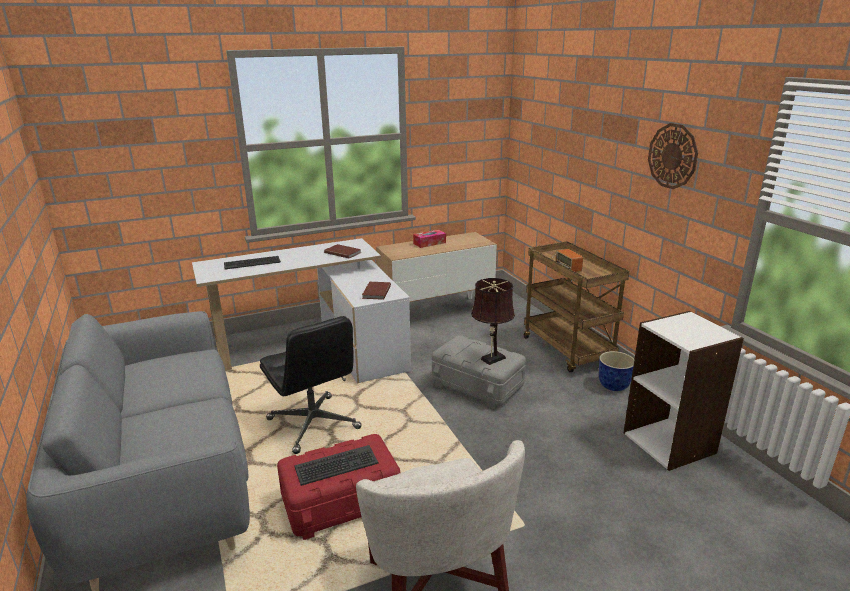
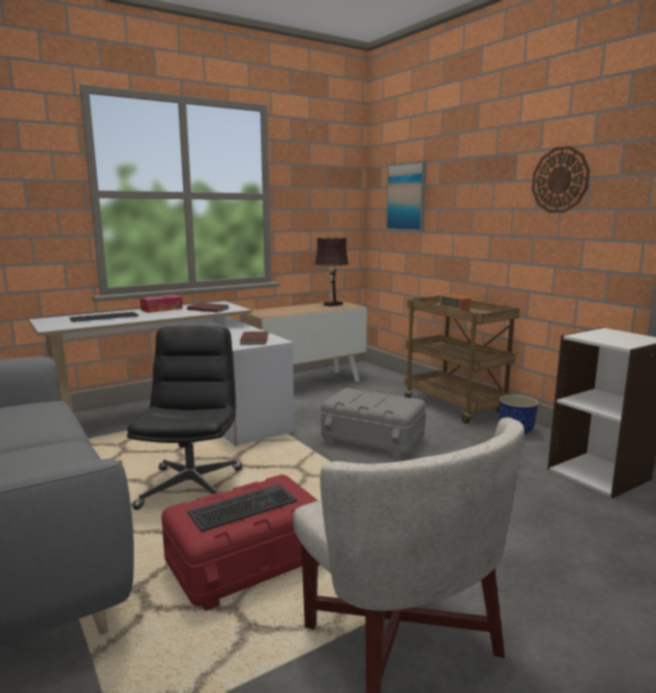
camera: 10 degrees left, 10 degrees down
black office chair [260,316,362,454] -> black office chair turned 135 degrees counterclockwise [127,326,242,510]
tissue box [413,230,446,248] -> tissue box moved to [140,295,183,313]
brown table lamp [471,278,515,365] -> brown table lamp moved to [314,235,349,307]
none -> picture [386,161,427,231]

